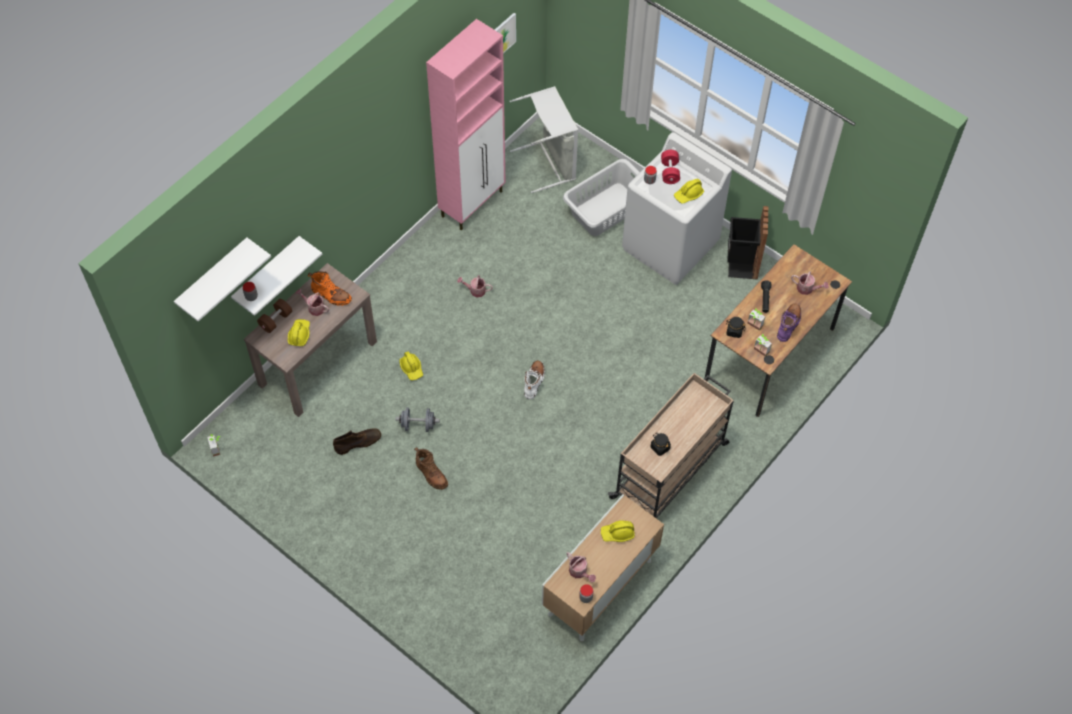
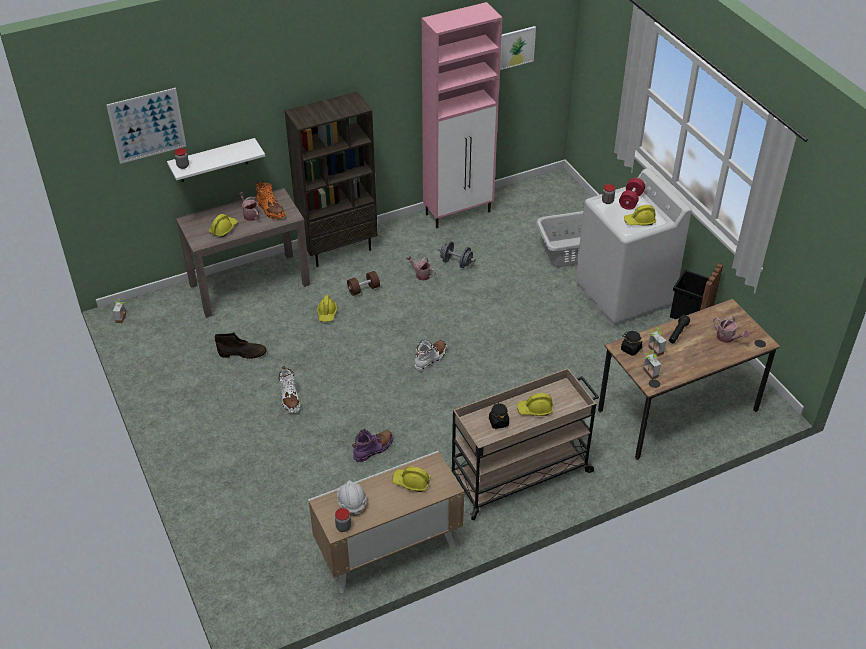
camera: 25 degrees right, 15 degrees down
white shelf [174,237,271,321] -> picture [106,88,186,164]
brown dumbbell [257,299,292,333] -> brown dumbbell moved to [347,271,380,296]
grey dumbbell [395,407,440,432] -> grey dumbbell moved to [438,241,476,268]
brown boot [414,447,448,490] -> white boot [278,366,300,413]
grey laundry basket [509,86,578,193] -> none
watering can [566,552,596,582] -> white hard hat [337,480,367,516]
purple boot [777,304,801,342] -> purple boot moved to [352,429,394,462]
none -> brown bookcase [284,91,378,267]
none -> yellow hard hat [517,393,553,416]

